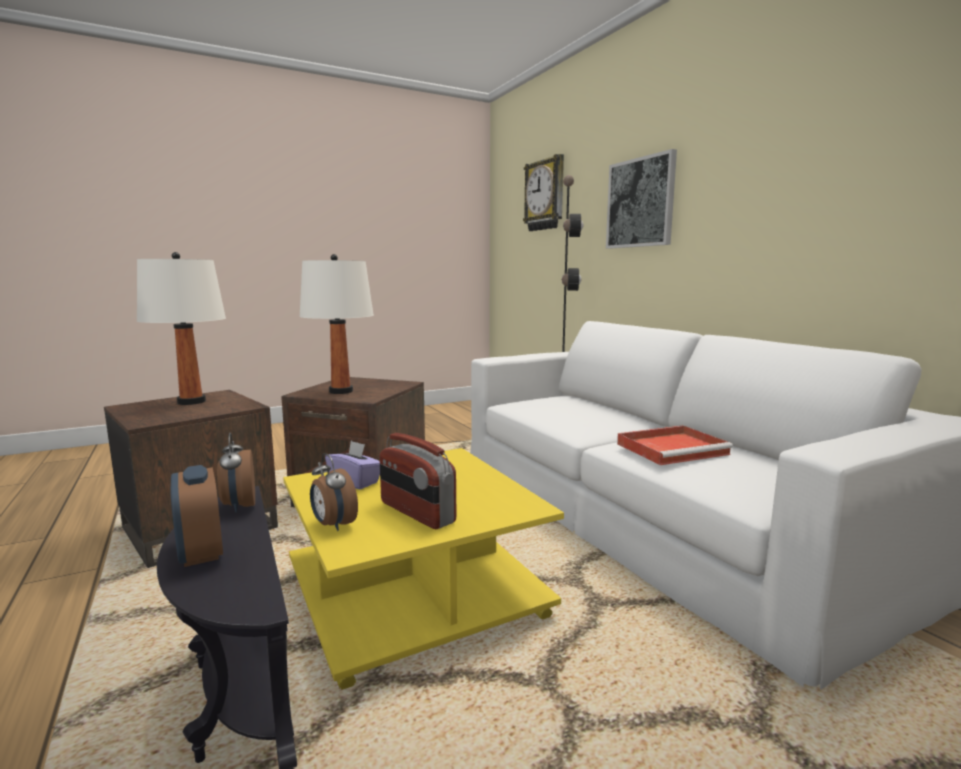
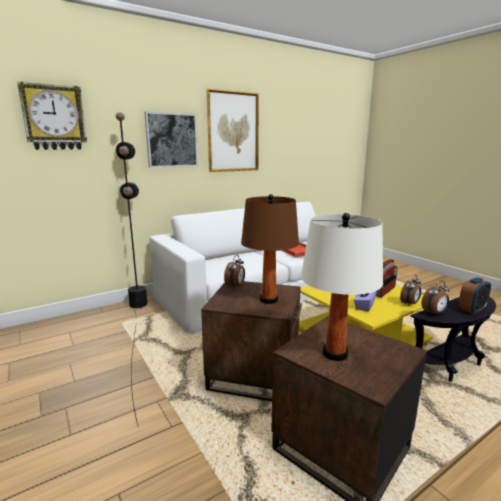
camera: 95 degrees left, 5 degrees up
white table lamp [299,254,374,394] -> brown table lamp [241,194,299,304]
none -> picture [207,89,259,172]
none -> alarm clock [224,254,245,289]

